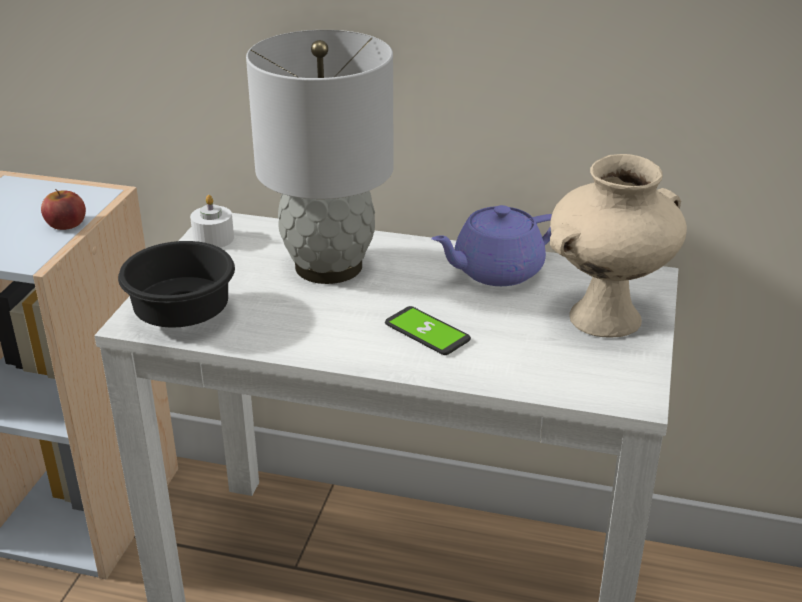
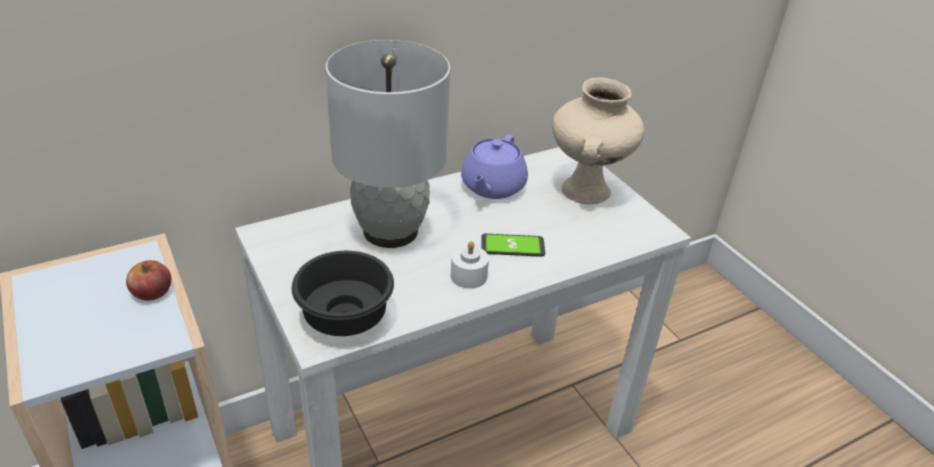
camera: 45 degrees left, 5 degrees up
white candle [190,195,234,248] -> white candle moved to [451,241,489,289]

